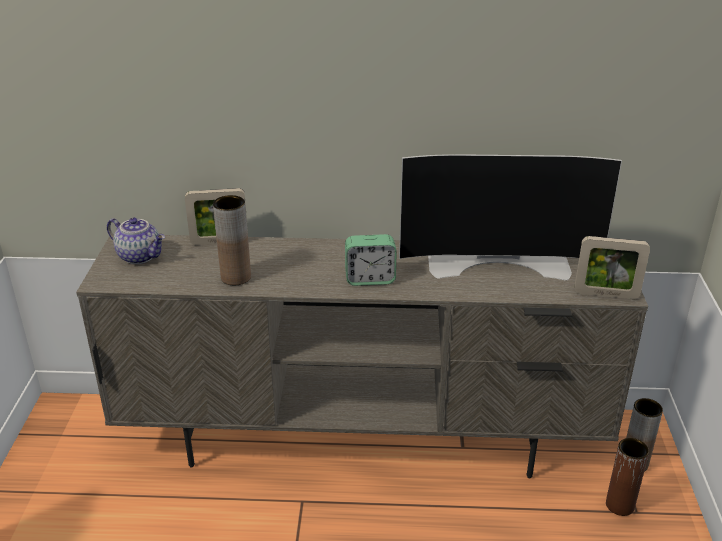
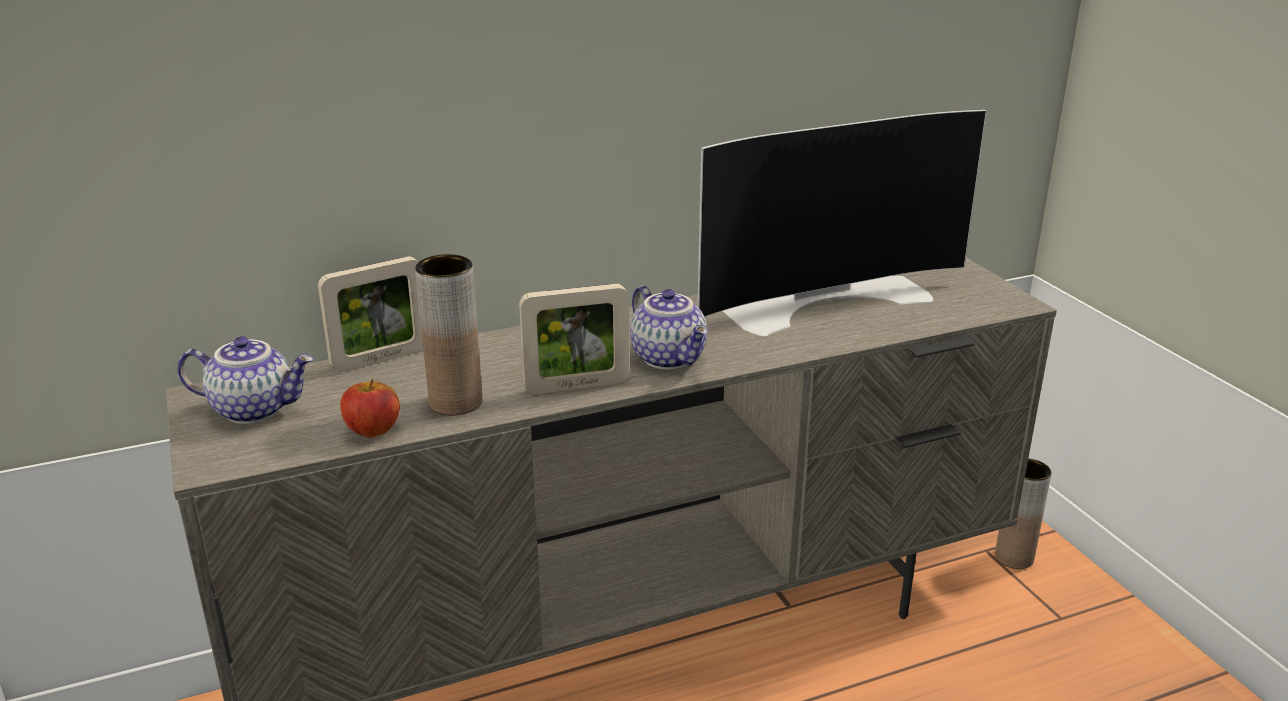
camera: 25 degrees left, 5 degrees down
alarm clock [345,234,397,286] -> teapot [630,285,708,370]
picture frame [575,236,650,299] -> picture frame moved to [519,284,629,394]
brown vase [606,438,649,516] -> none
none -> apple [340,379,400,438]

